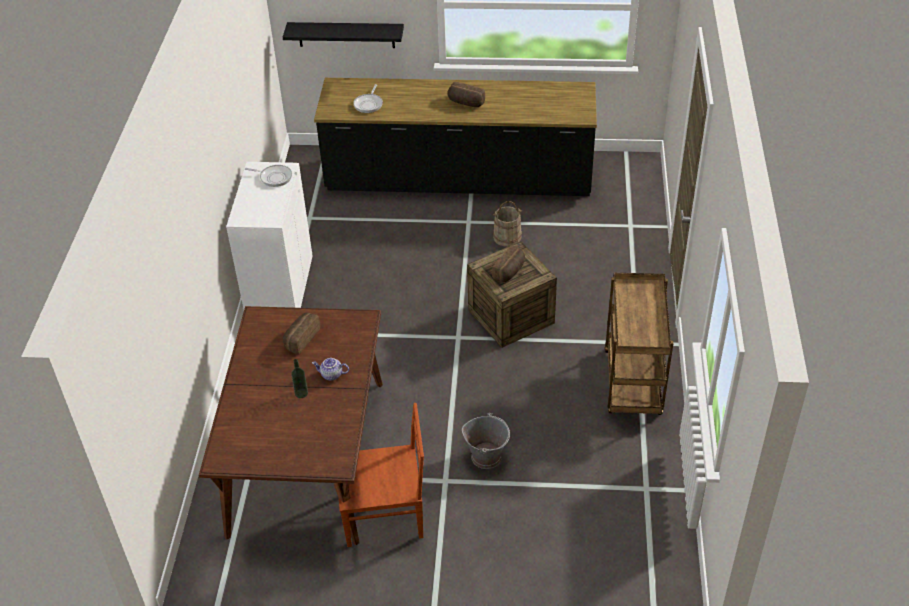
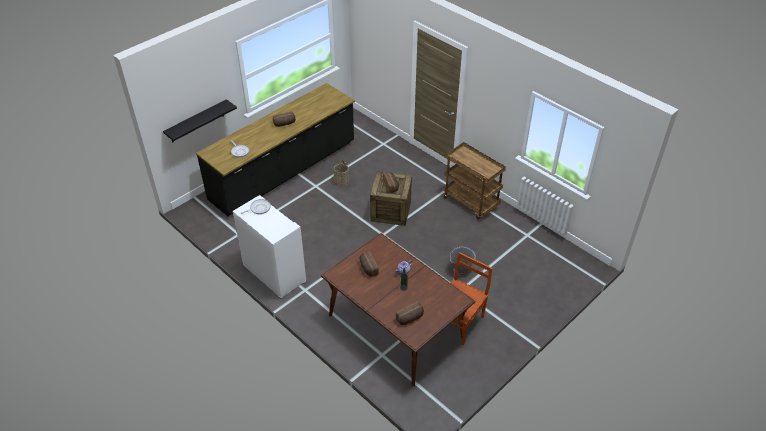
camera: 50 degrees left, 0 degrees up
none -> bread [396,302,424,325]

